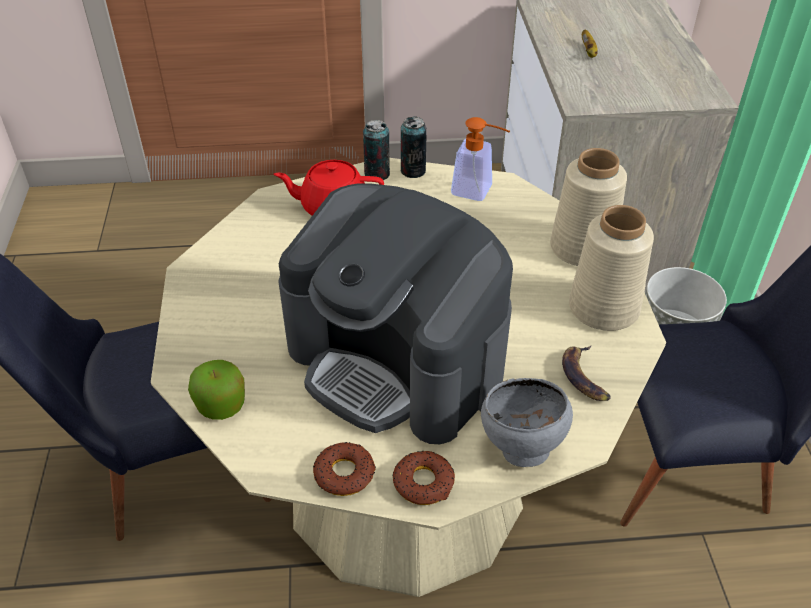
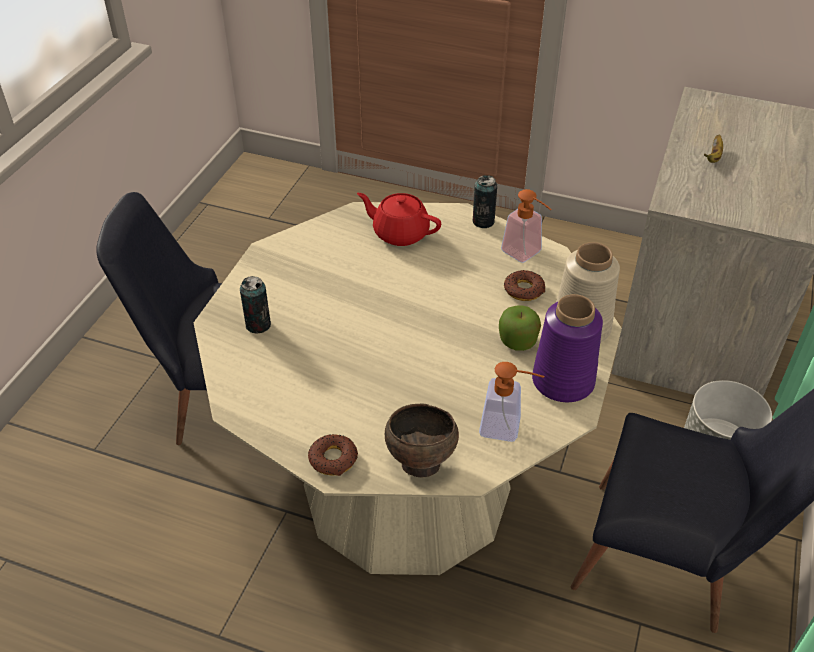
camera: 25 degrees right, 0 degrees up
apple [188,360,245,420] -> apple moved to [499,306,541,351]
coffee machine [278,183,513,444] -> none
donut [313,442,376,496] -> donut moved to [504,270,545,301]
can [363,120,390,180] -> can moved to [240,276,271,333]
grey bowl [481,378,573,467] -> brown bowl [385,404,459,477]
banana [562,346,611,401] -> soap dispenser [479,362,544,442]
beige vase [569,205,654,331] -> purple vase [532,294,603,402]

